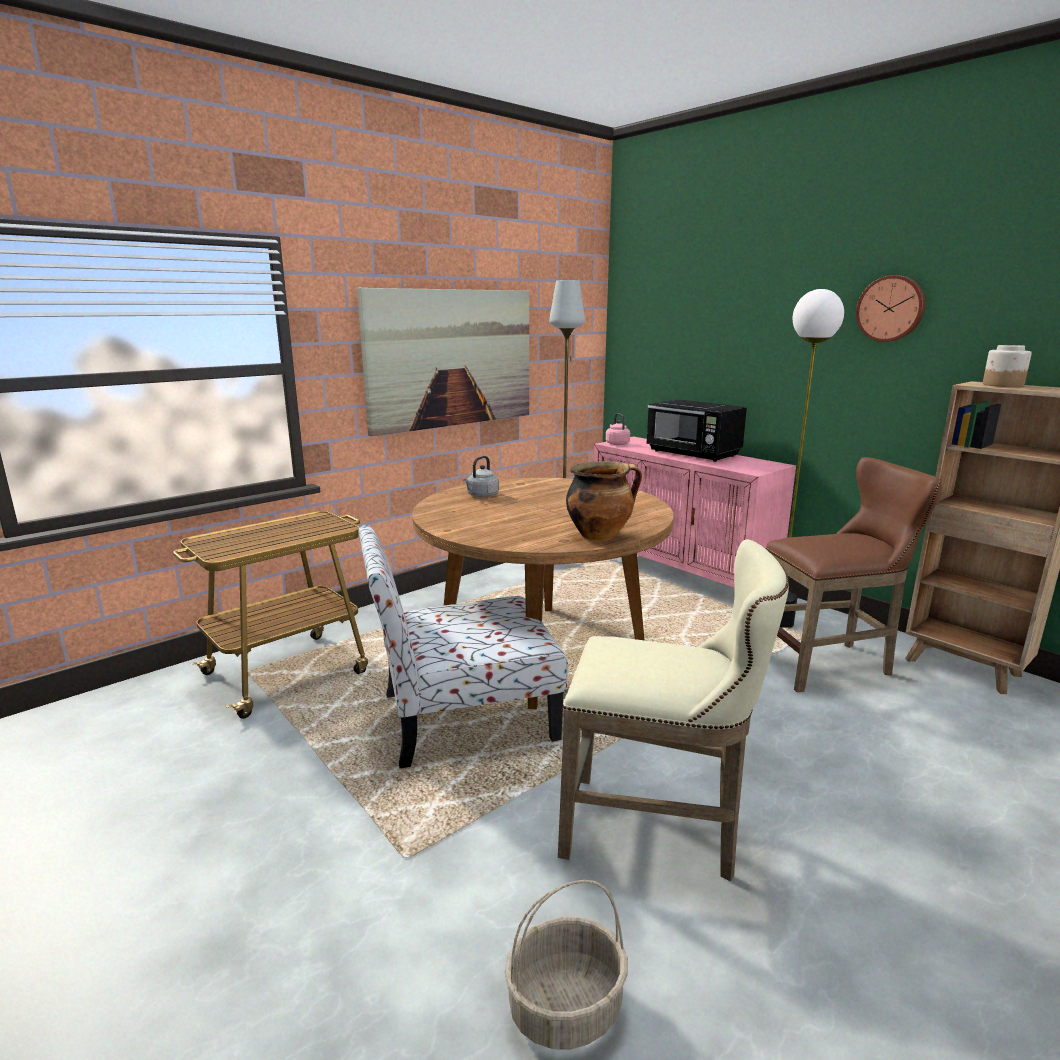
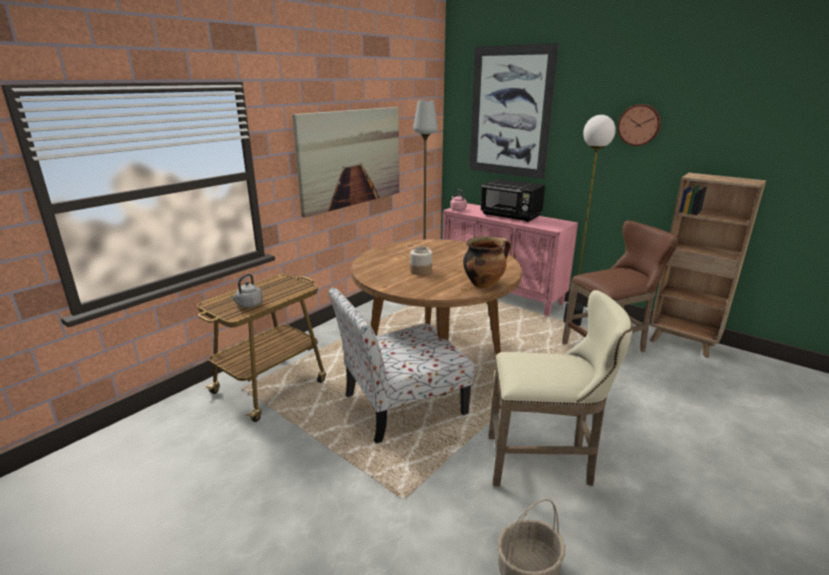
camera: 10 degrees left, 5 degrees up
grey kettle [463,456,499,498] -> grey kettle moved to [231,274,263,308]
jar [983,345,1032,387] -> jar moved to [410,246,432,275]
none -> picture [469,44,559,179]

